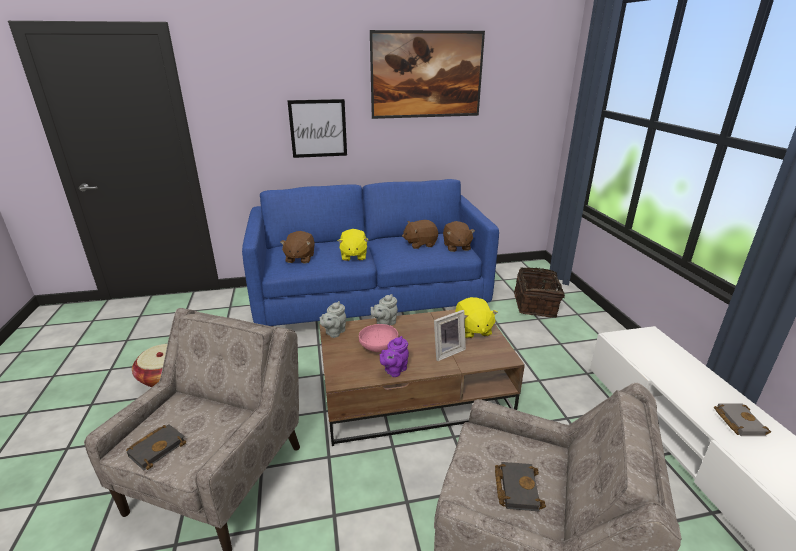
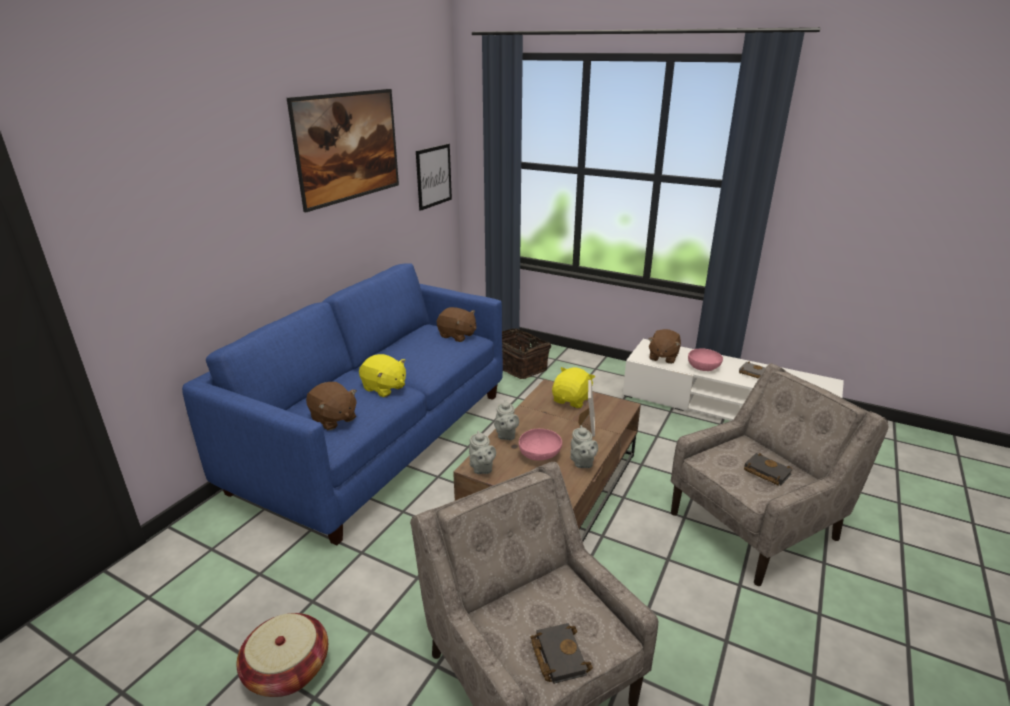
camera: 50 degrees left, 0 degrees up
picture [287,99,347,158] -> picture moved to [416,144,452,211]
purple teapot [379,336,409,377] -> grey teapot [570,425,598,468]
brown plush toy [402,220,438,249] -> brown plush toy moved to [648,329,681,364]
yellow plush toy [455,297,498,339] -> yellow plush toy turned 90 degrees counterclockwise [552,367,595,408]
none -> pink bowl [688,348,723,371]

